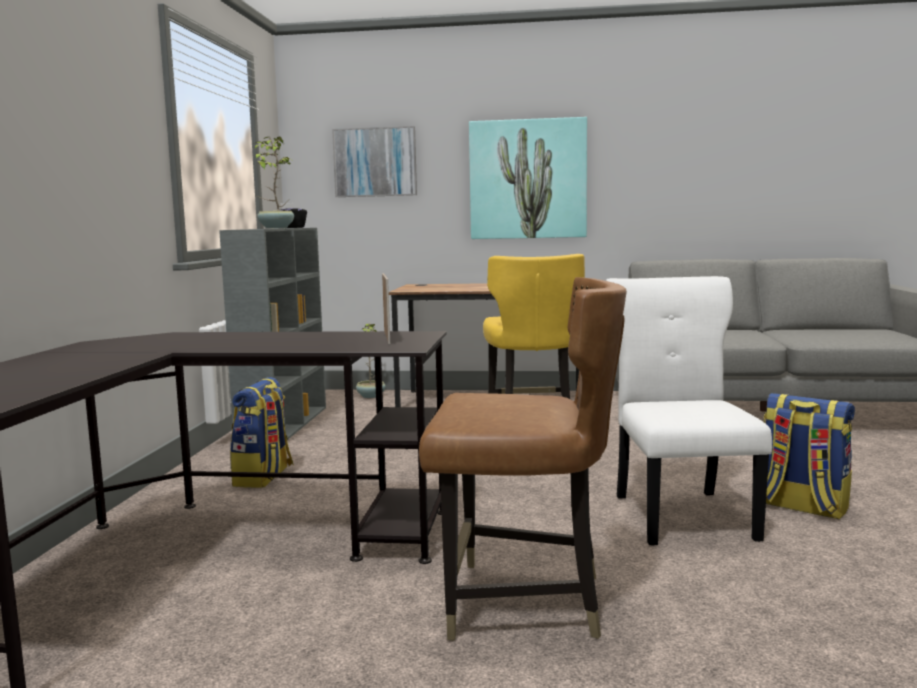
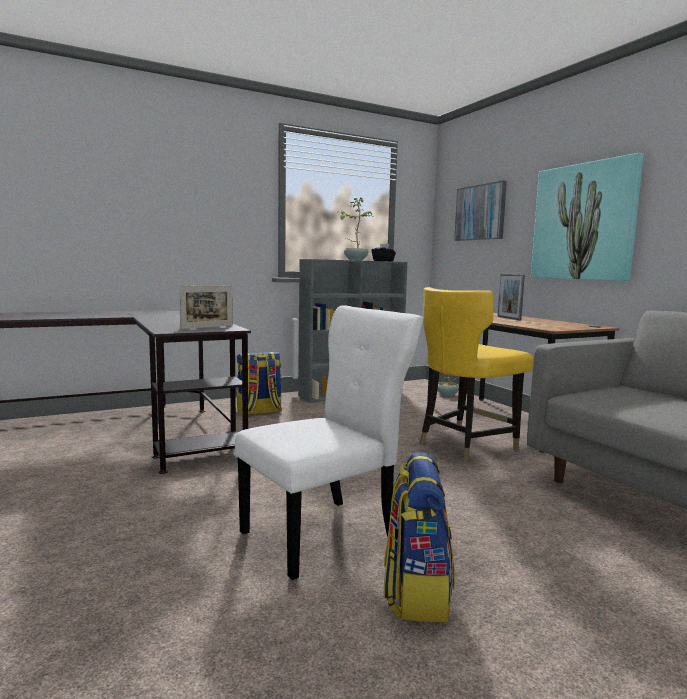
camera: 55 degrees right, 0 degrees up
brown chair [419,277,627,641] -> none
none -> picture frame [497,274,525,320]

